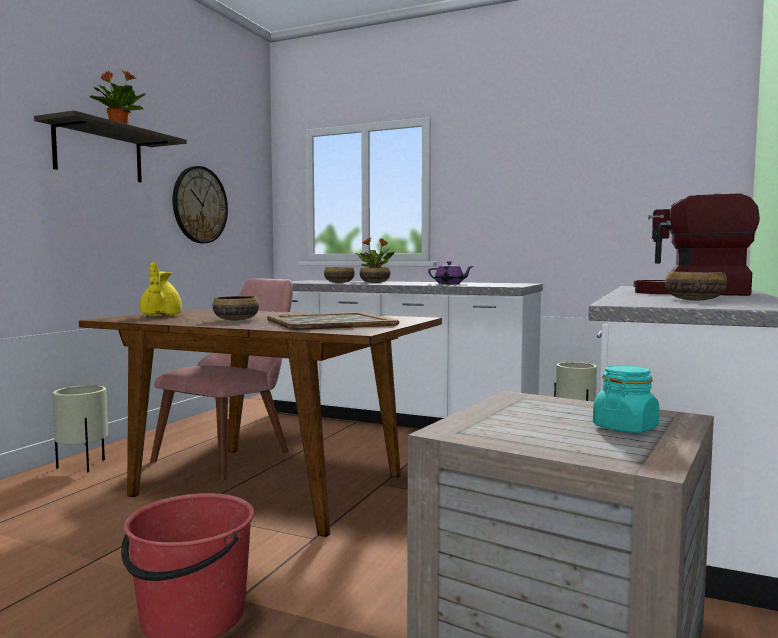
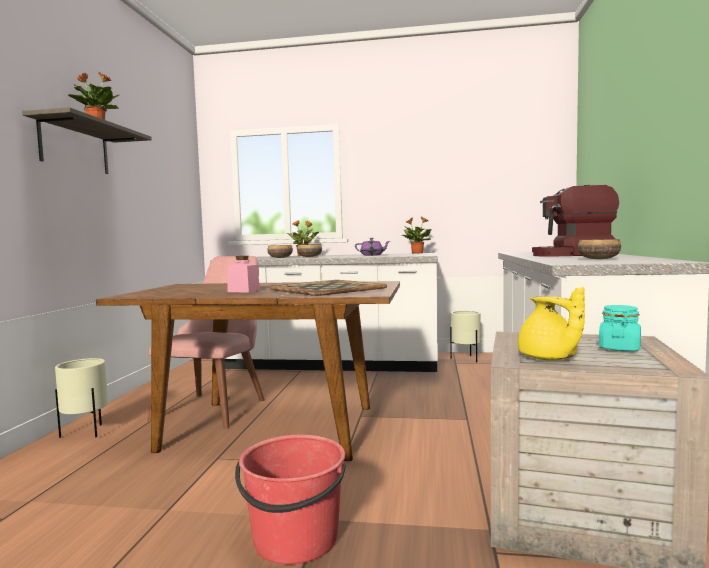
camera: 15 degrees left, 0 degrees up
yellow teapot [139,262,182,317] -> yellow teapot moved to [518,287,585,360]
wall clock [172,166,228,243] -> none
bowl [213,296,259,320] -> pink jar [227,256,260,293]
none -> potted plant [402,216,431,254]

